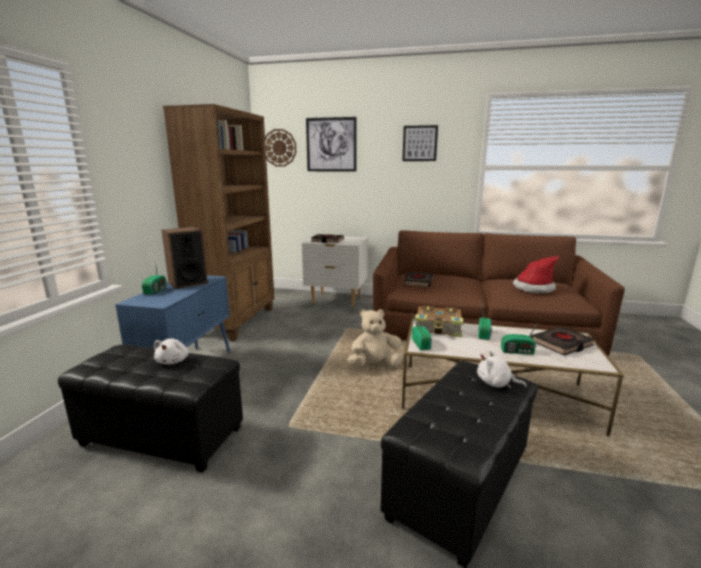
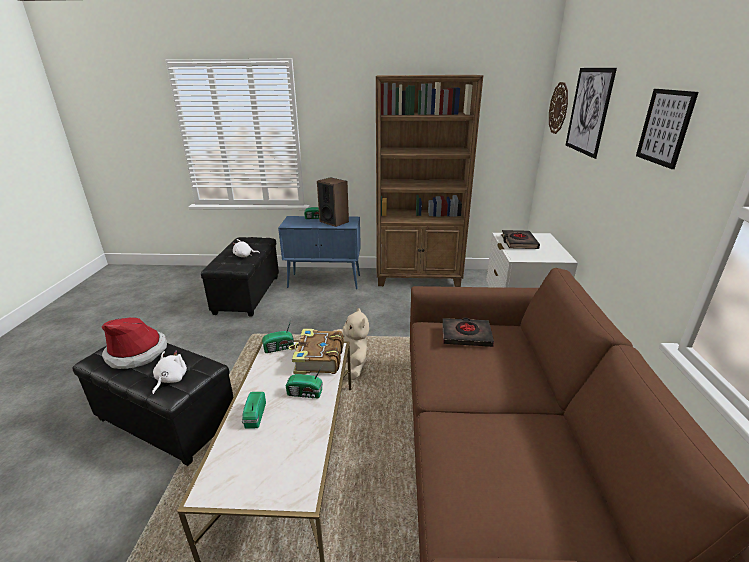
camera: 80 degrees right, 10 degrees up
hat [513,256,559,294] -> hat moved to [102,318,167,369]
black book [531,326,595,355] -> none

